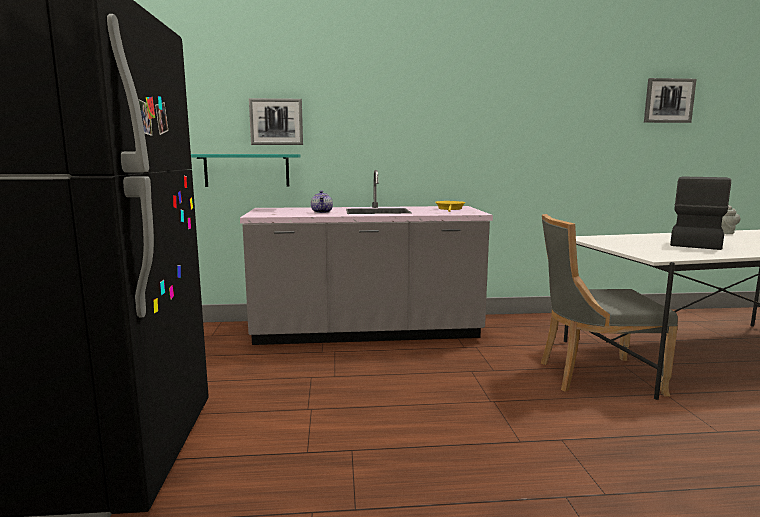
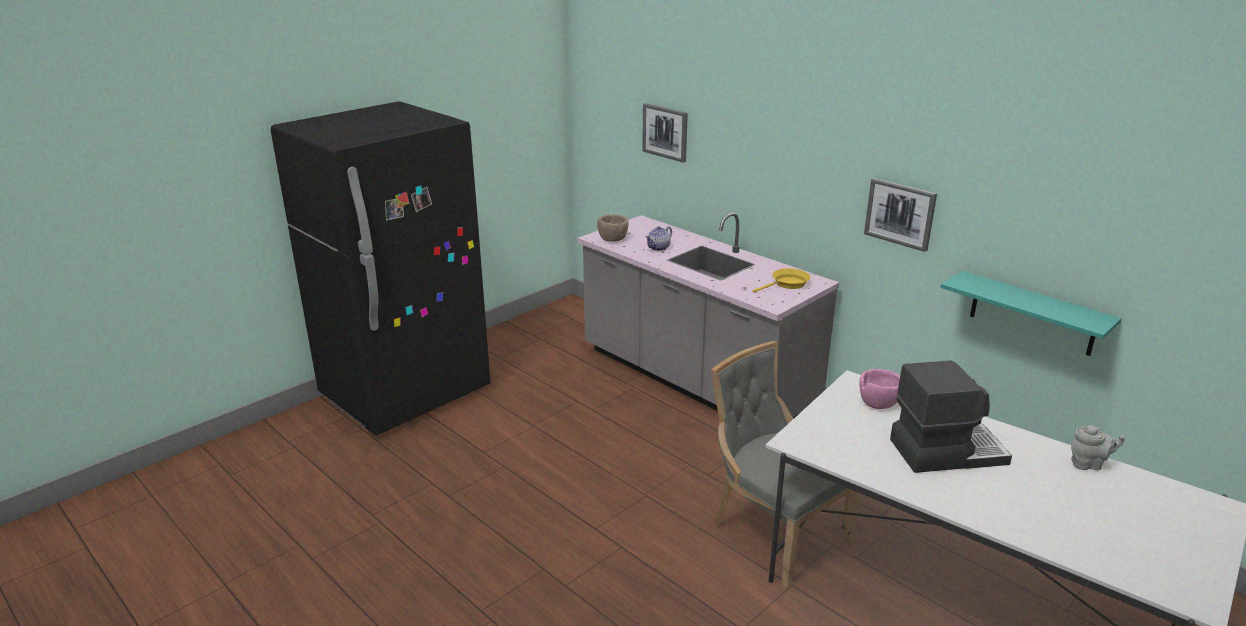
camera: 50 degrees right, 15 degrees up
turquoise shelf [191,154,300,187] -> turquoise shelf moved to [940,271,1122,356]
picture [644,78,697,123] -> picture moved to [864,178,937,252]
none -> brown bowl [597,214,629,242]
none -> pink bowl [859,369,900,409]

